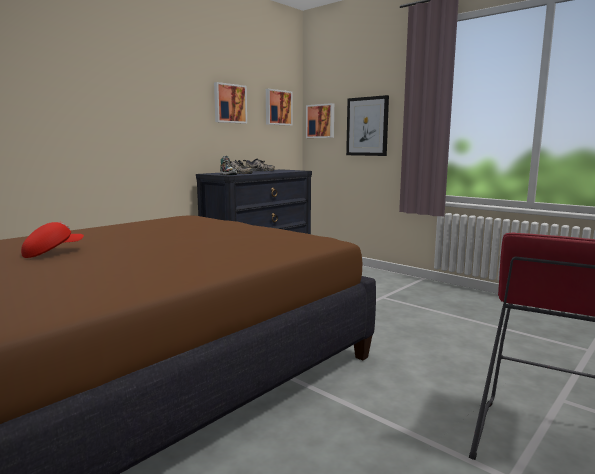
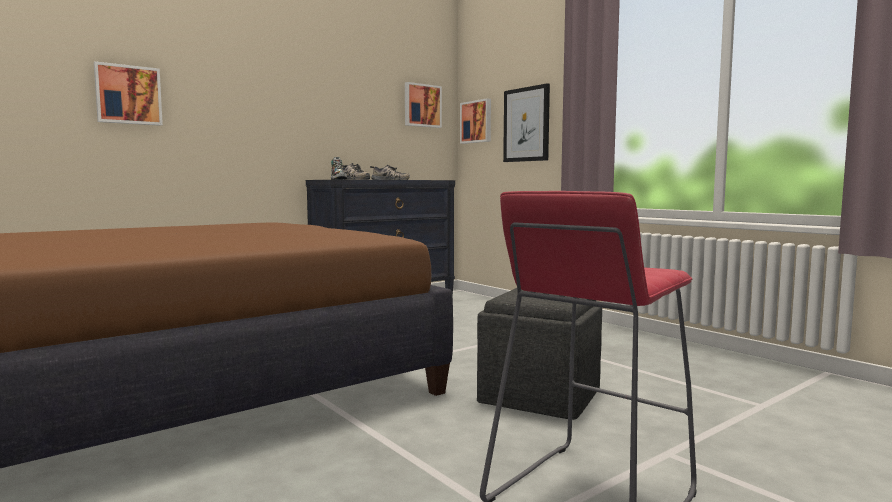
camera: 10 degrees right, 5 degrees down
red cap [21,222,84,258] -> none
picture [214,82,247,124] -> picture moved to [94,61,163,126]
none -> grey ottoman [477,288,602,420]

